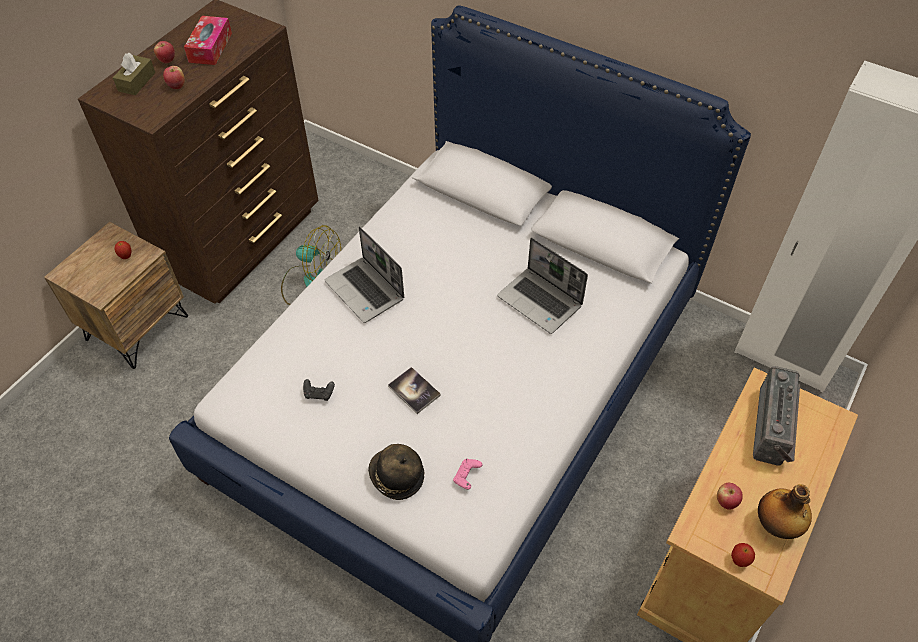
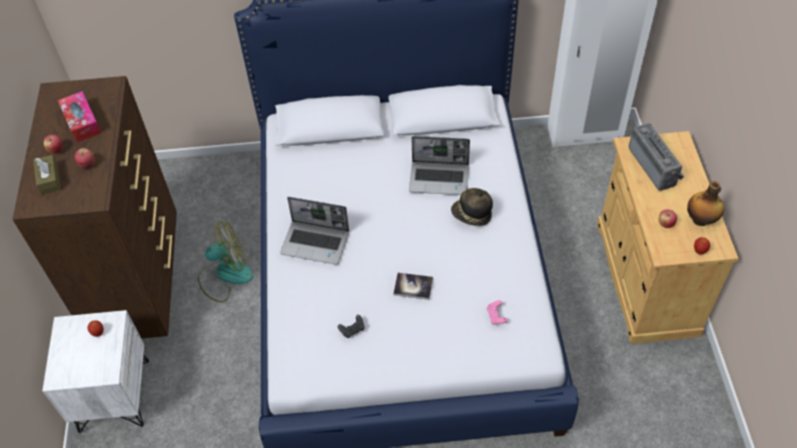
camera: 35 degrees left, 0 degrees up
brown nightstand [44,222,188,369] -> white nightstand [42,310,149,433]
hat [368,444,424,500] -> hat moved to [451,188,493,226]

